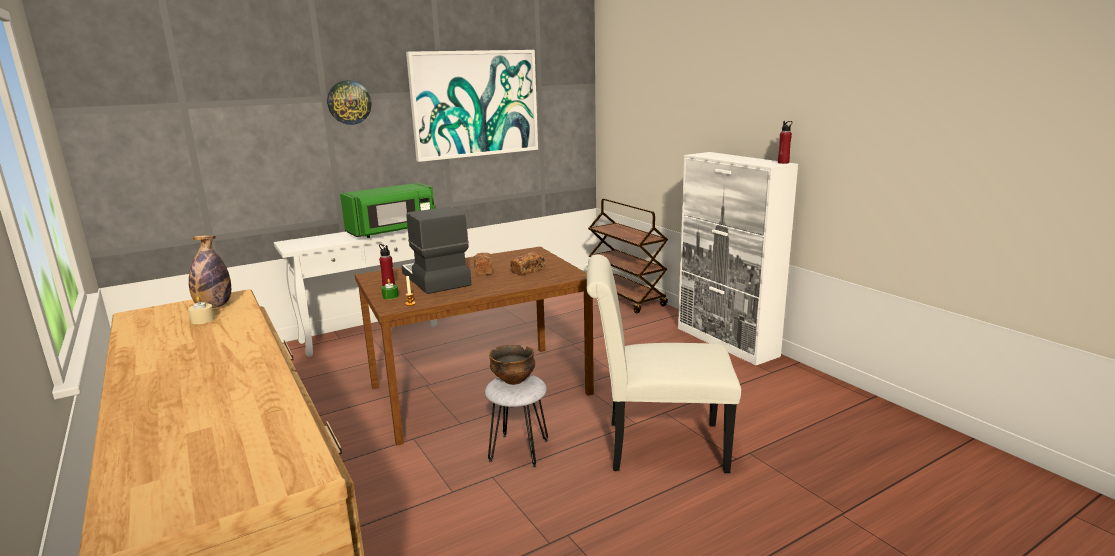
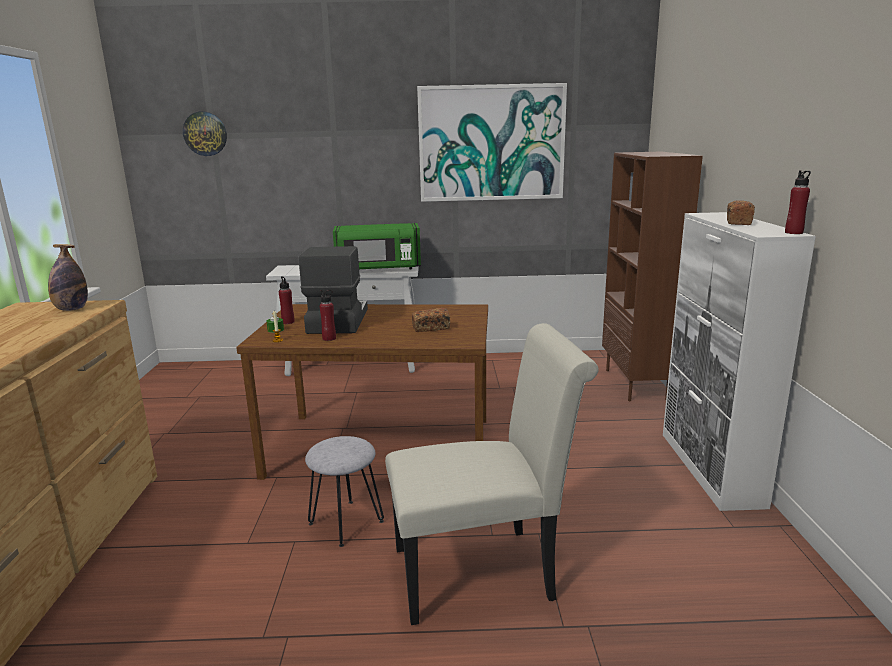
camera: 30 degrees right, 0 degrees up
beige candle [188,296,215,324] -> none
wall clock [327,80,372,125] -> wall clock moved to [183,112,227,156]
bread [474,253,493,275] -> bread moved to [727,200,755,225]
bowl [489,345,535,385] -> none
white chair [587,254,741,473] -> white chair turned 135 degrees clockwise [385,323,599,625]
brown cart [588,199,668,313] -> brown bookcase [602,152,703,401]
none -> red bottle [320,290,336,341]

